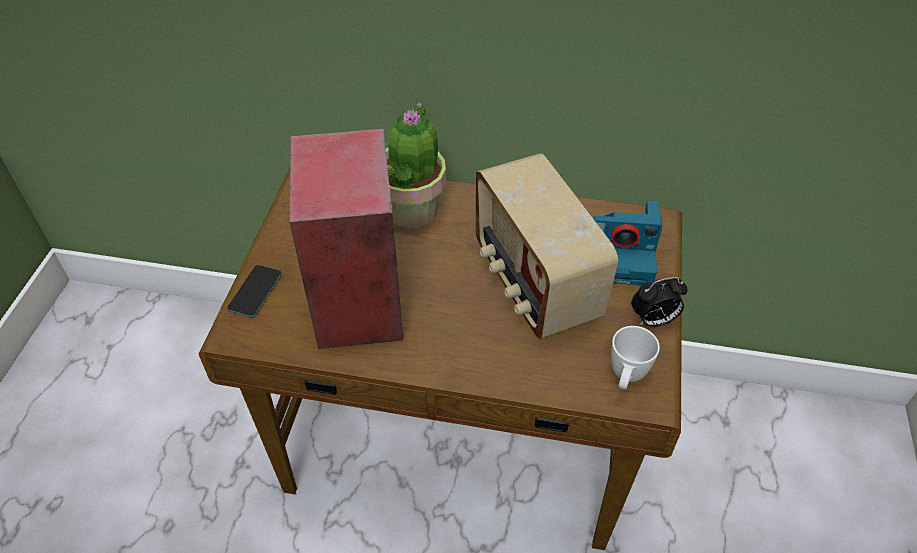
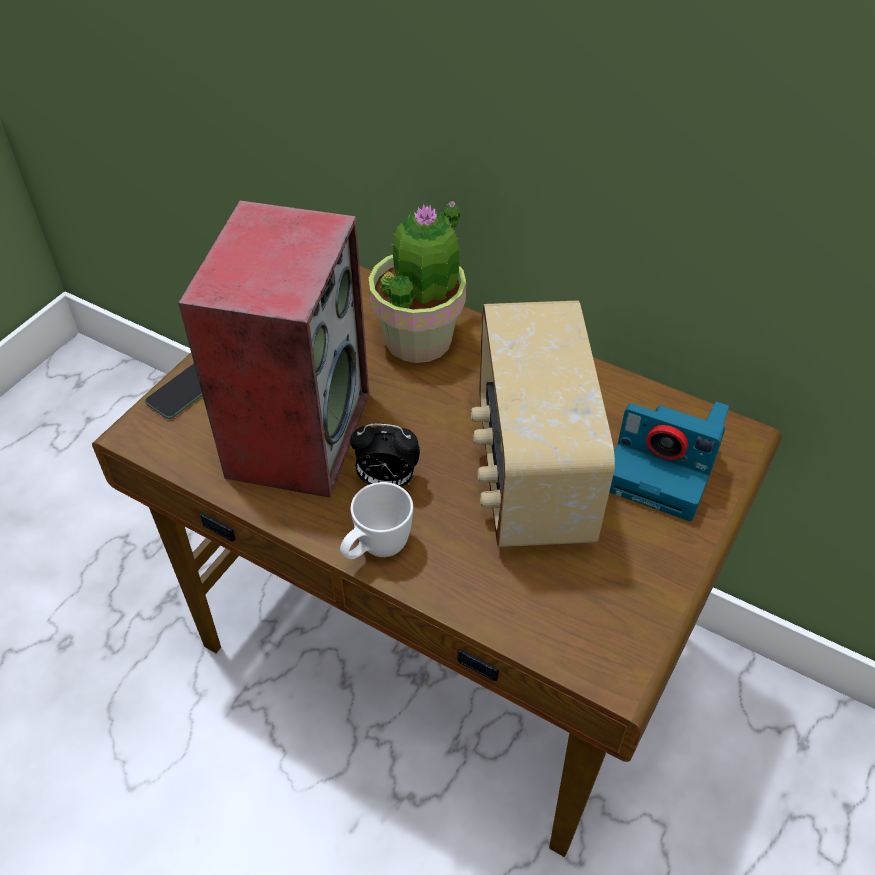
camera: 20 degrees right, 0 degrees up
white mug [611,326,660,389] -> white mug moved to [340,482,413,560]
alarm clock [631,277,688,327] -> alarm clock moved to [350,424,420,487]

